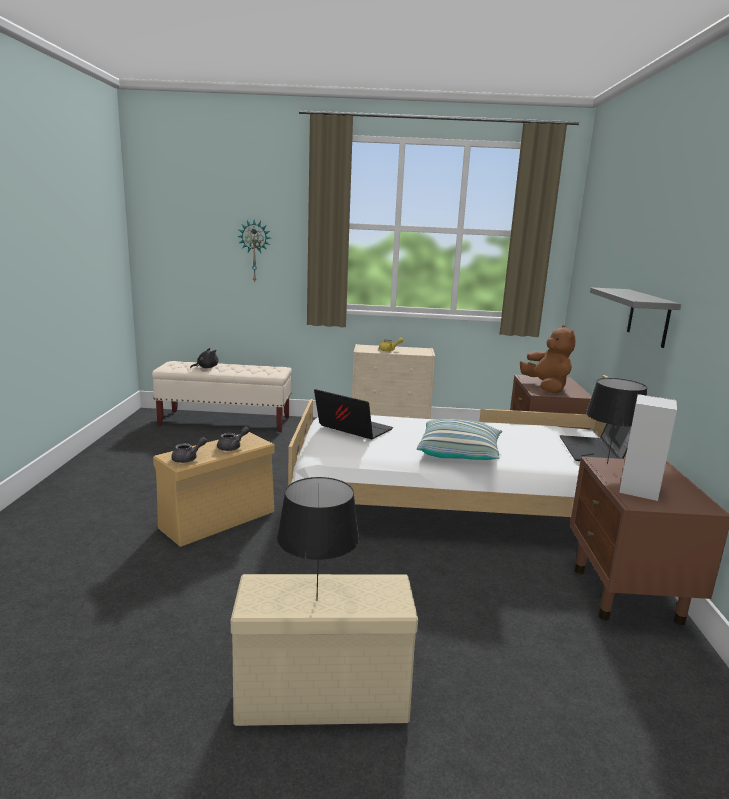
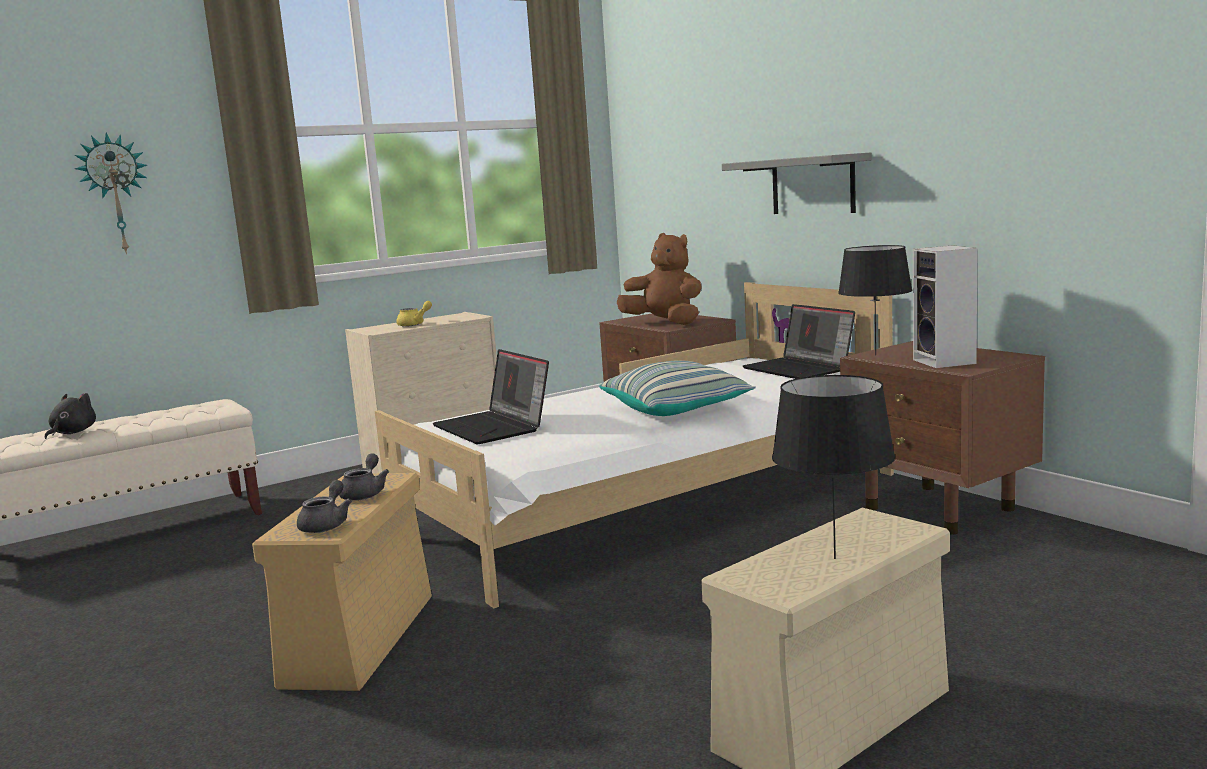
camera: 35 degrees left, 5 degrees down
laptop [314,389,393,439] -> laptop turned 120 degrees counterclockwise [432,349,549,444]

